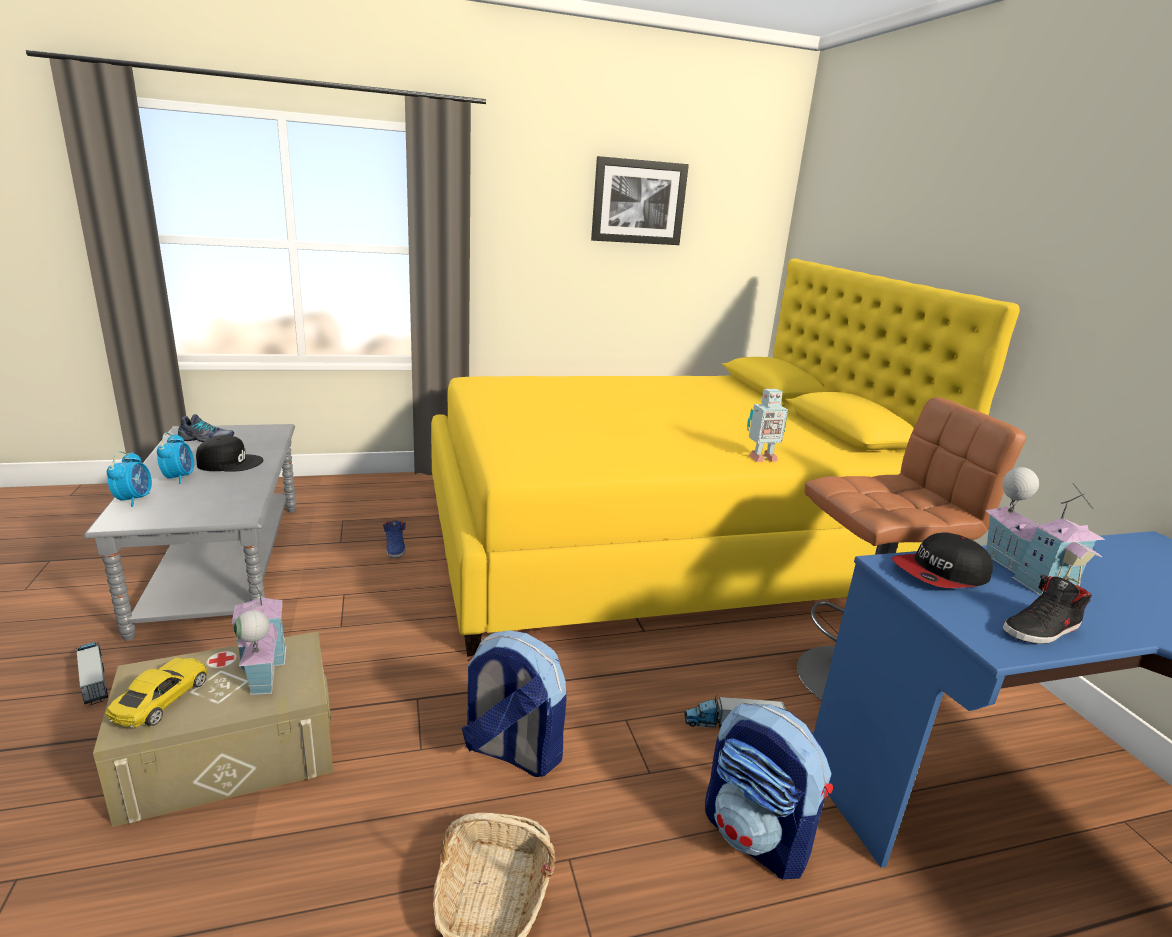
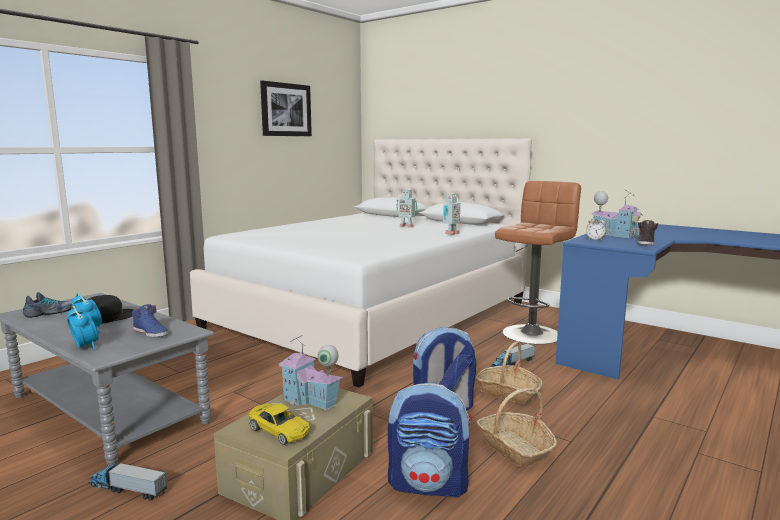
camera: 35 degrees left, 10 degrees down
yellow toy car [105,658,207,728] -> yellow toy car turned 150 degrees clockwise [248,403,310,445]
blue shoe [383,520,406,558] -> blue shoe moved to [132,304,168,337]
yellow bed [431,258,1020,657] -> white bed [190,138,532,387]
backpack [705,703,833,879] -> backpack moved to [388,382,472,498]
cap [891,533,993,588] -> alarm clock [586,216,607,240]
none -> toy robot [397,190,417,228]
none -> basket [476,341,543,404]

